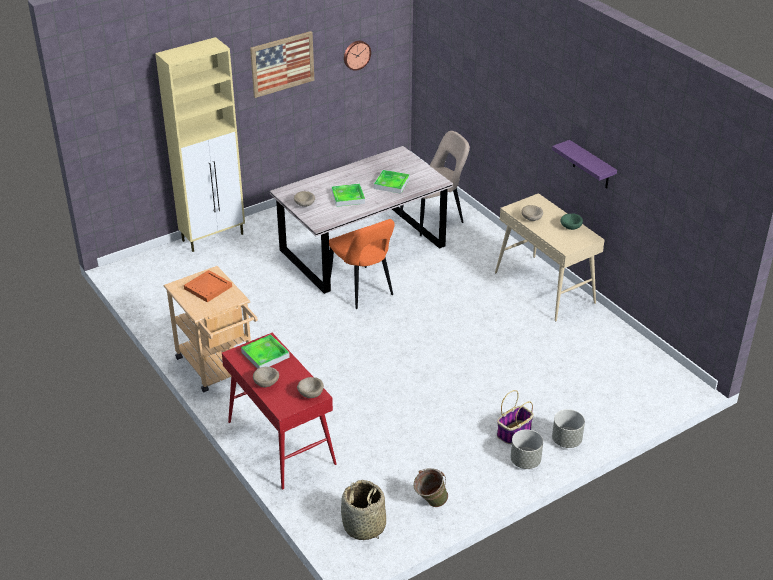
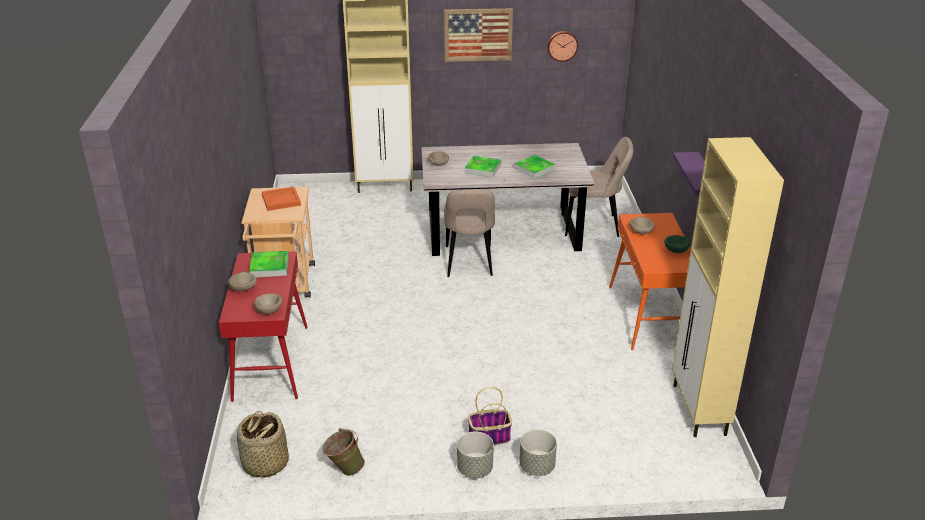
camera: 30 degrees right, 5 degrees down
orange chair [329,219,395,309] -> beige chair [444,189,495,277]
beige console table [495,193,605,321] -> orange console table [609,213,691,350]
none -> beige cabinet [672,137,784,437]

